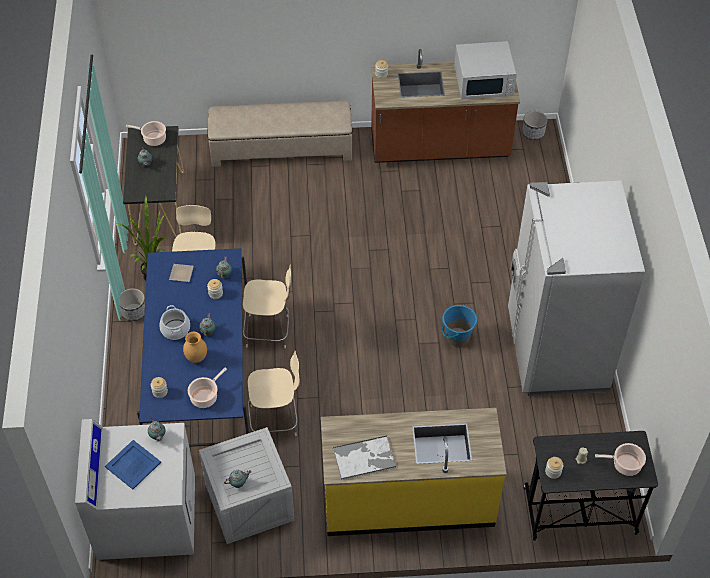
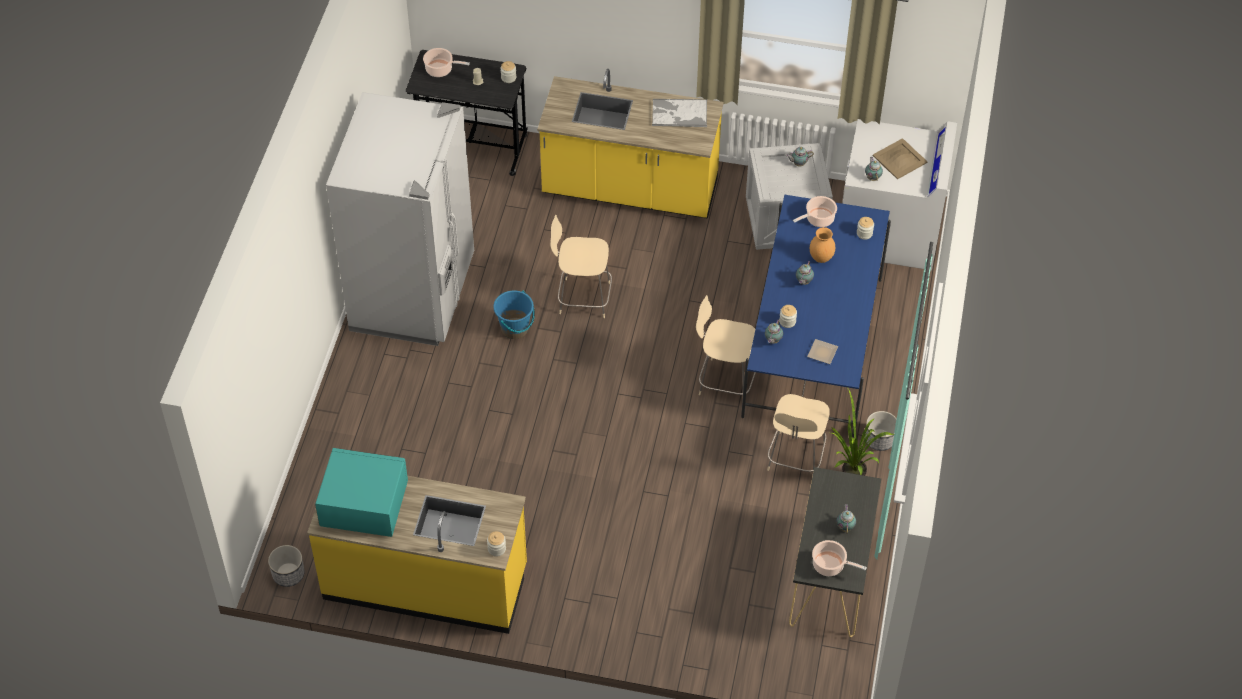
camera: 165 degrees left, 0 degrees up
blue tray [105,440,161,489] -> beige tray [873,138,928,179]
cooking pot [159,305,190,340] -> none
beige bench [208,101,352,167] -> none
beige chair [248,351,300,436] -> beige chair moved to [550,215,612,318]
brown counter [371,49,520,163] -> yellow counter [307,476,527,634]
white microwave [454,41,517,99] -> turquoise microwave [315,448,408,537]

